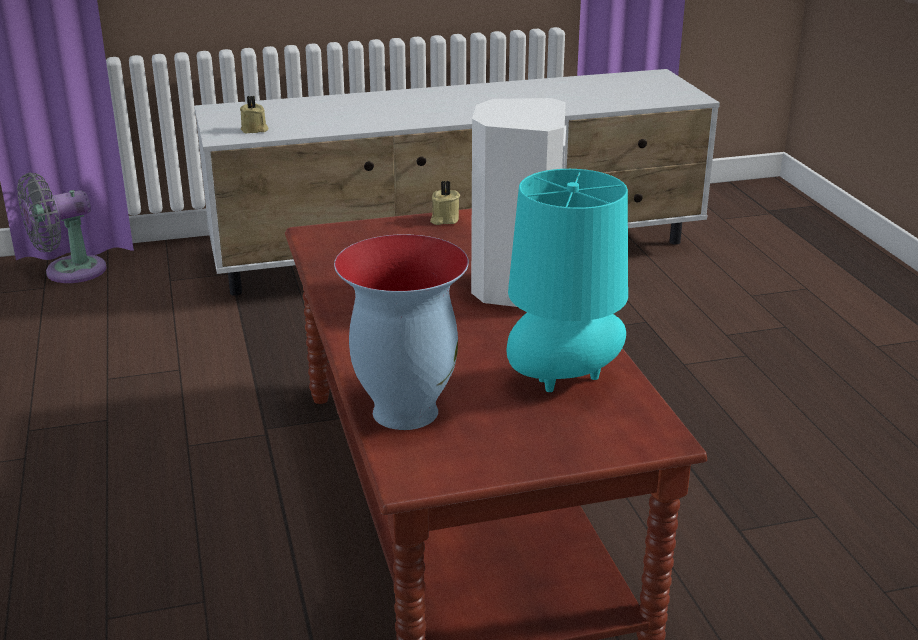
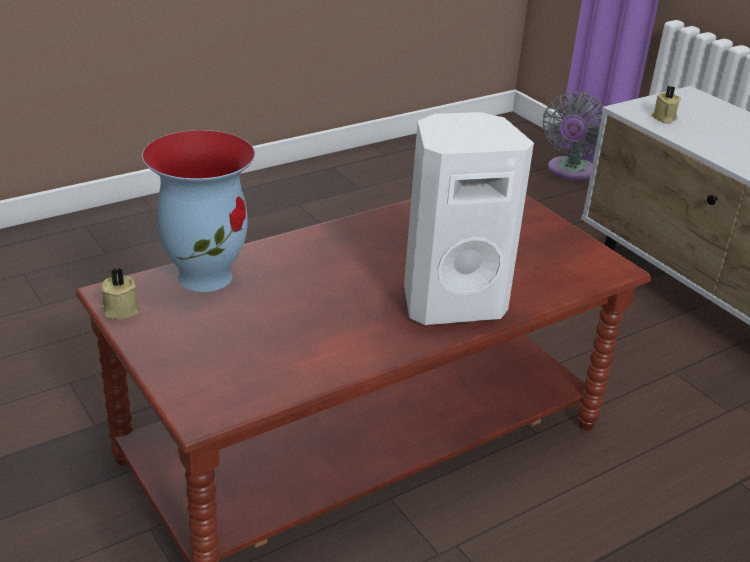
camera: 70 degrees right, 5 degrees up
grey fan [17,173,107,283] -> grey fan turned 105 degrees counterclockwise [543,92,604,181]
beige candle [430,181,460,225] -> beige candle moved to [101,268,139,319]
turquoise table lamp [506,169,628,392] -> none

